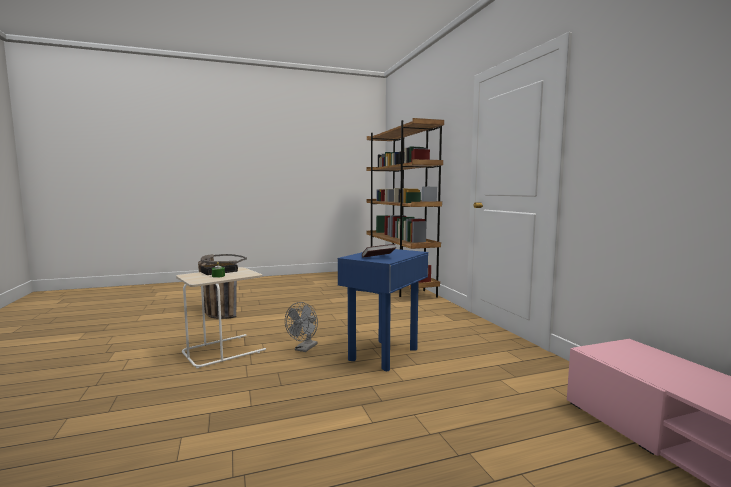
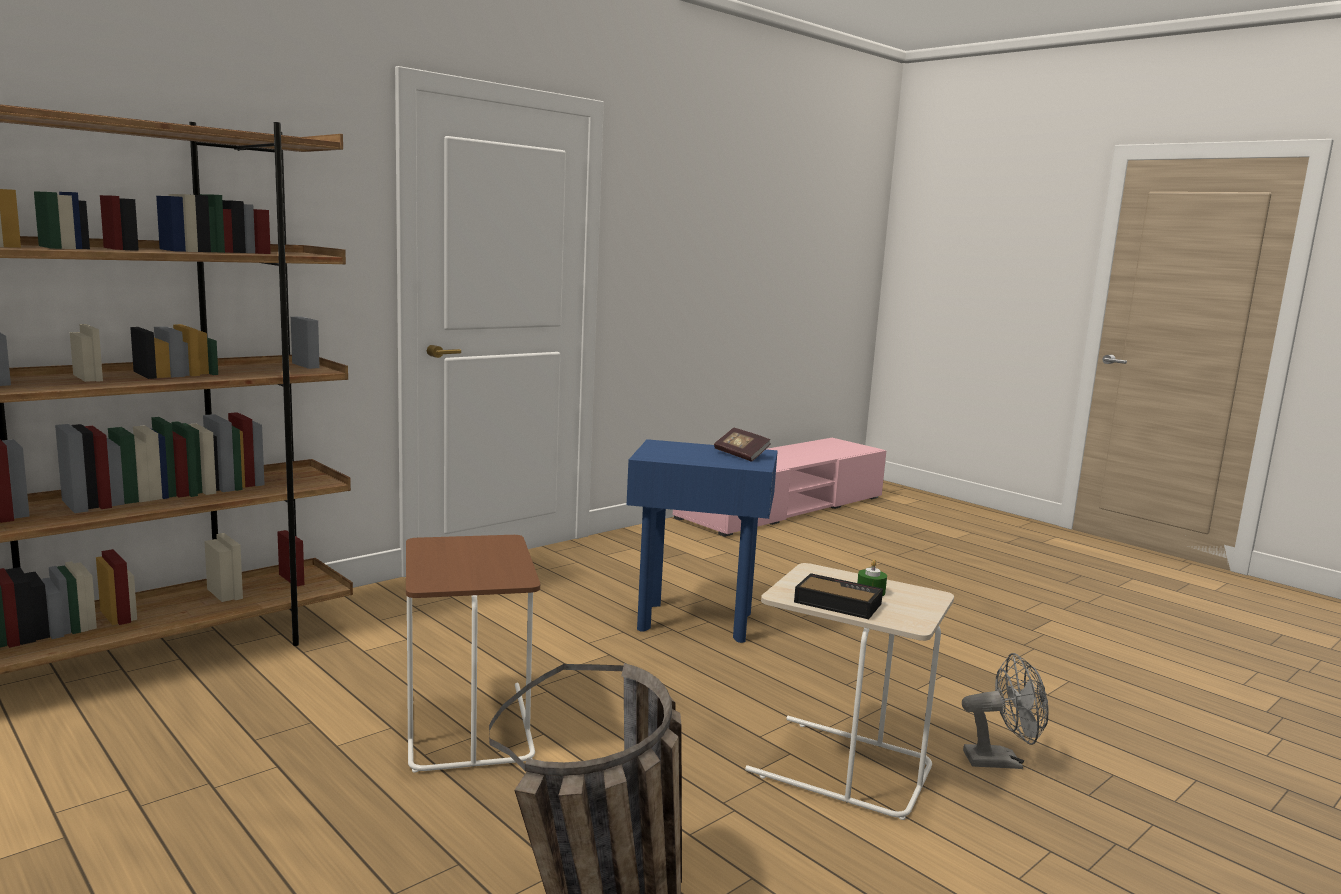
camera: 115 degrees left, 5 degrees up
grey fan [285,302,318,352] -> grey fan moved to [962,653,1049,769]
none -> brown side table [406,535,540,773]

